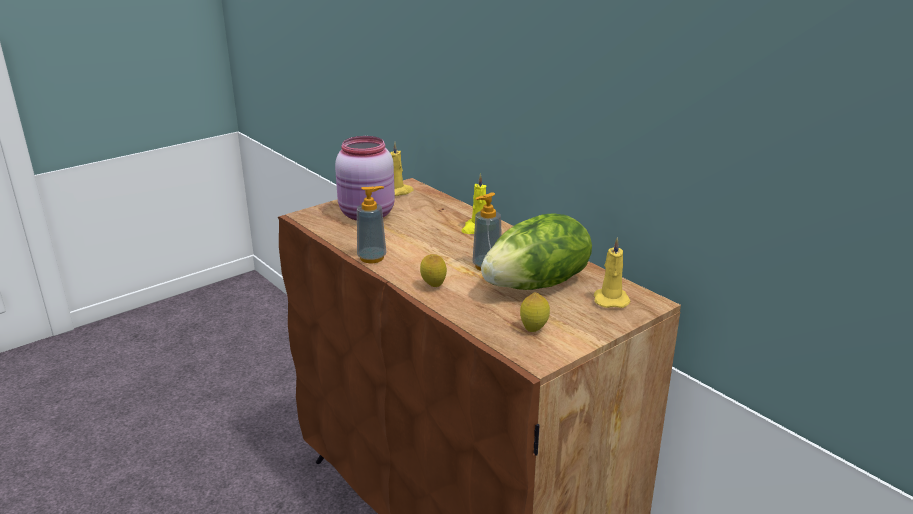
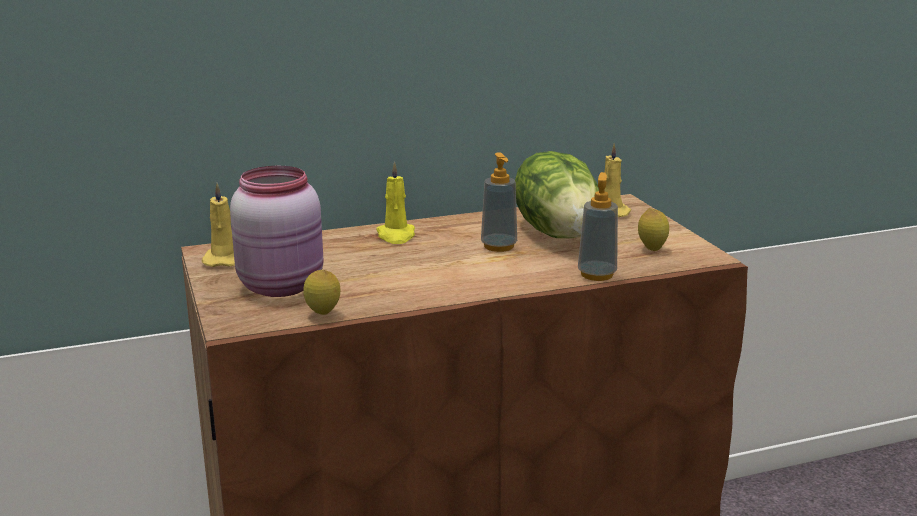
camera: 70 degrees left, 5 degrees down
soap dispenser [357,186,386,263] -> soap dispenser moved to [578,172,618,281]
lemon [420,254,447,287] -> lemon moved to [303,270,340,315]

